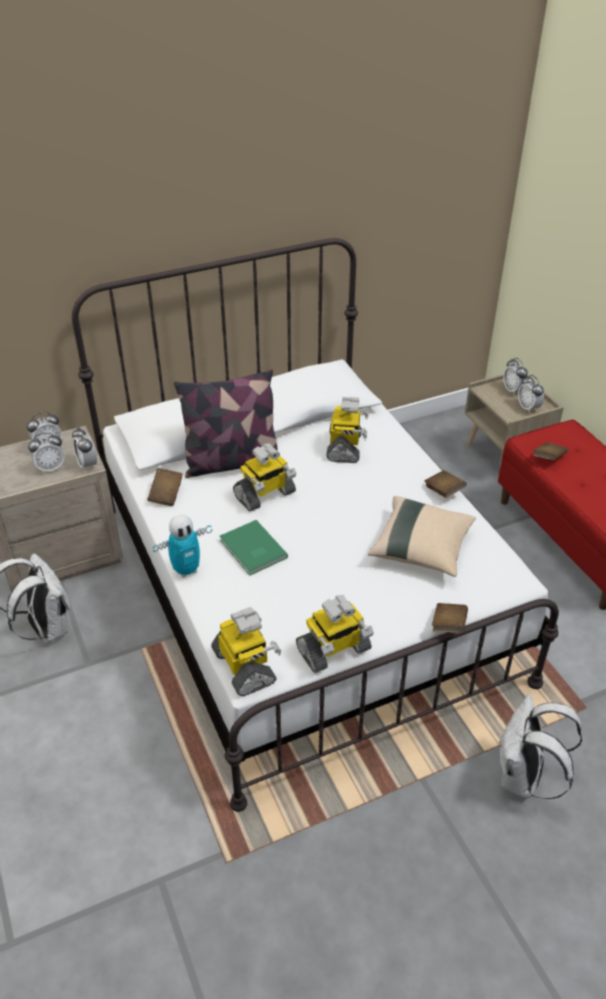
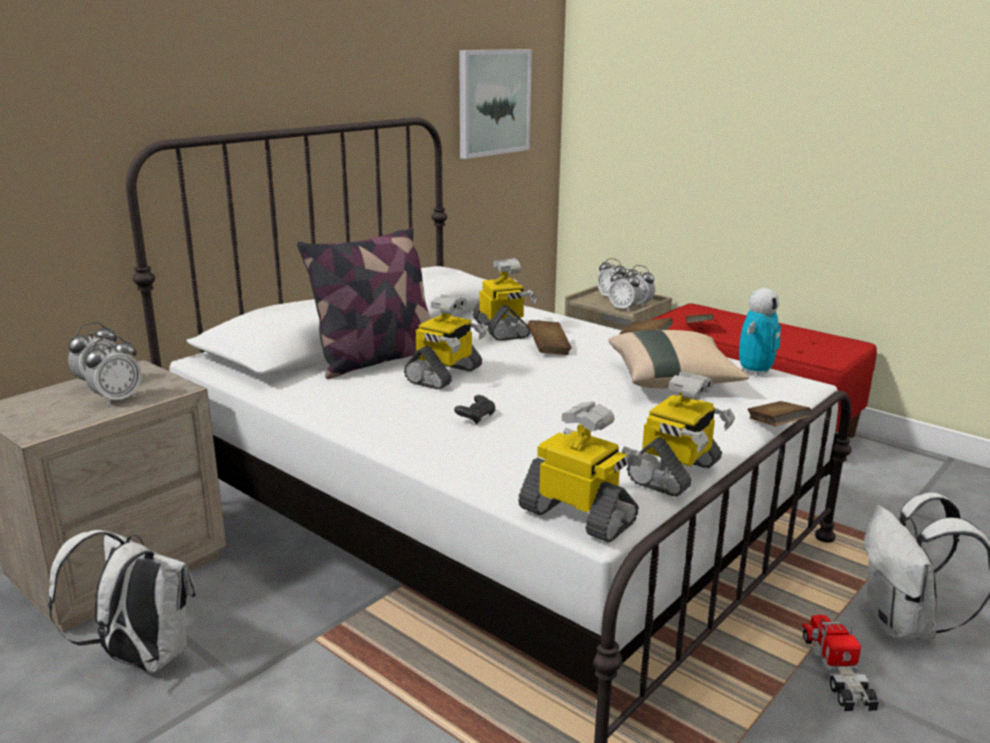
camera: 25 degrees left, 20 degrees down
alarm clock [72,428,97,471] -> alarm clock moved to [609,269,641,312]
brown book [148,468,183,506] -> brown book moved to [528,320,572,355]
toy robot [153,515,212,578] -> toy robot moved to [739,288,781,377]
green book [220,520,288,575] -> black game controller [454,395,495,424]
none -> picture [459,49,532,159]
none -> toy truck [801,614,879,711]

